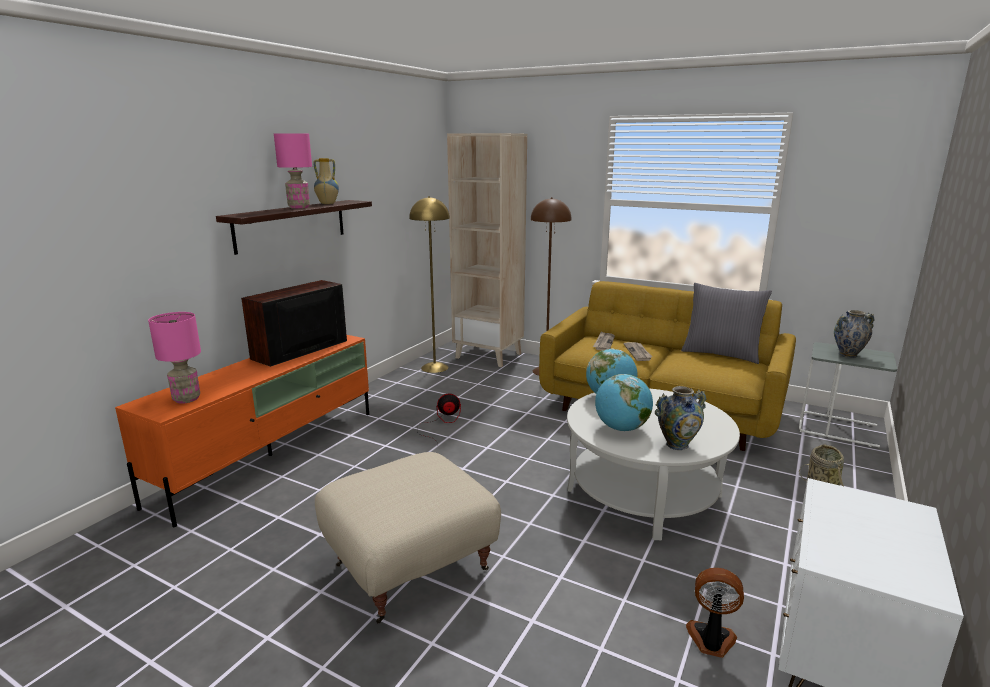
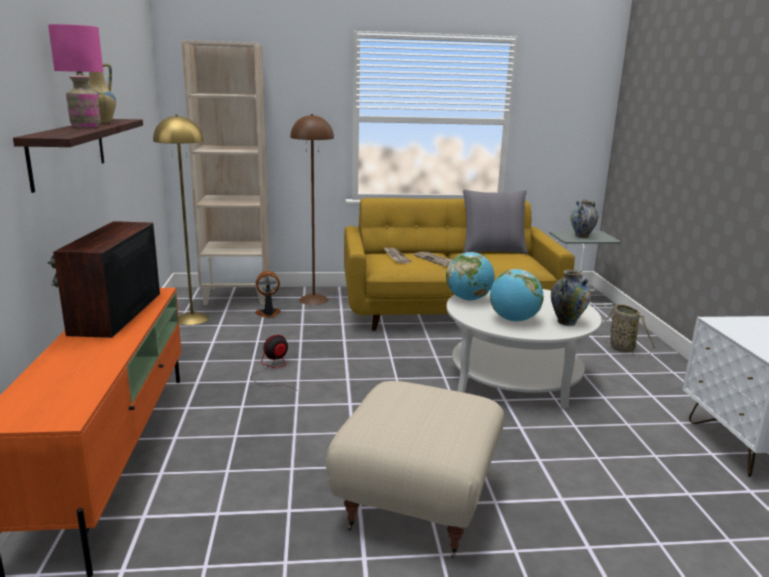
camera: 35 degrees left, 0 degrees up
pink table lamp [148,312,201,404] -> none
fan [686,568,744,658] -> fan moved to [255,271,281,318]

